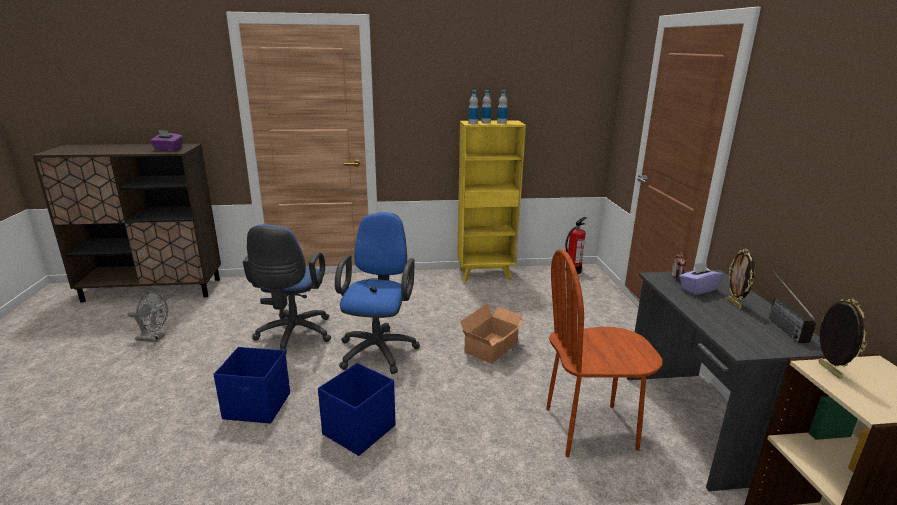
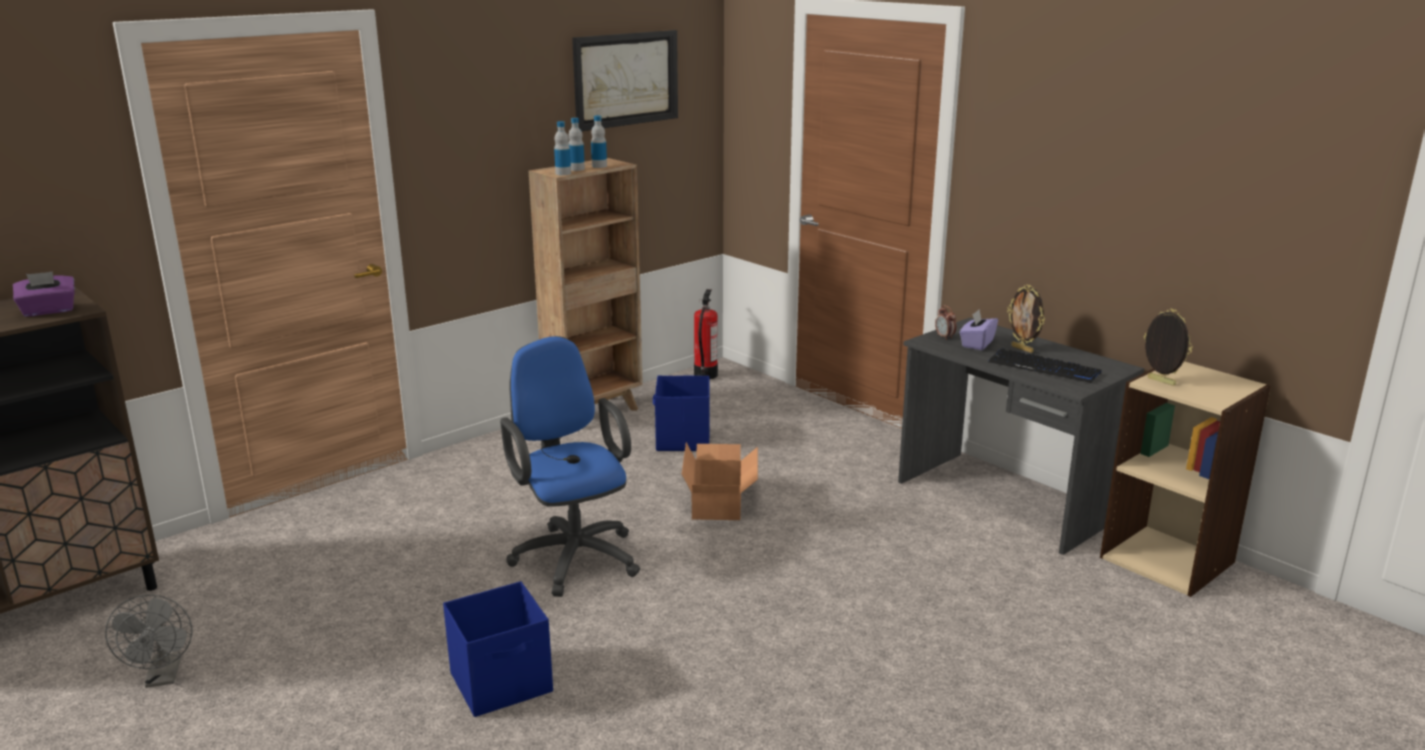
camera: 35 degrees left, 0 degrees up
grey fan [128,292,168,342] -> grey fan turned 105 degrees clockwise [105,595,193,688]
blue office chair [243,224,331,353] -> none
blue storage box [318,363,396,456] -> blue storage box moved to [653,376,710,451]
yellow bookcase [457,120,526,282] -> brown bookcase [529,158,643,411]
brown chair [546,249,663,457] -> none
radio [769,271,816,343] -> none
none -> picture [572,30,678,131]
none -> keyboard [988,348,1102,383]

